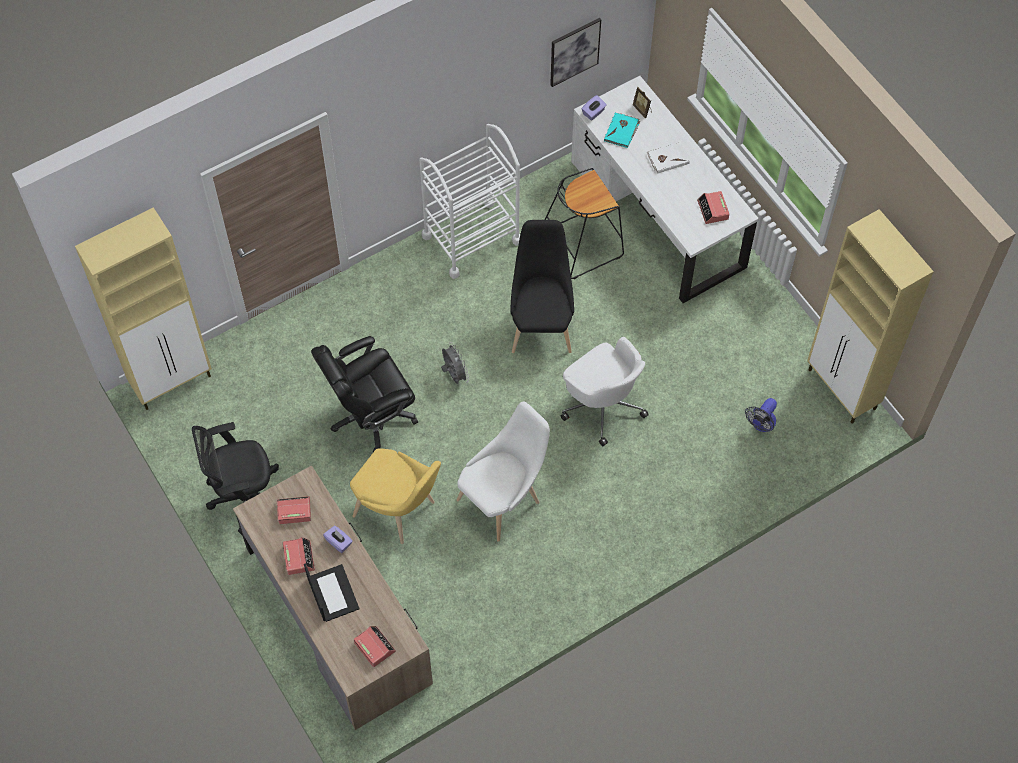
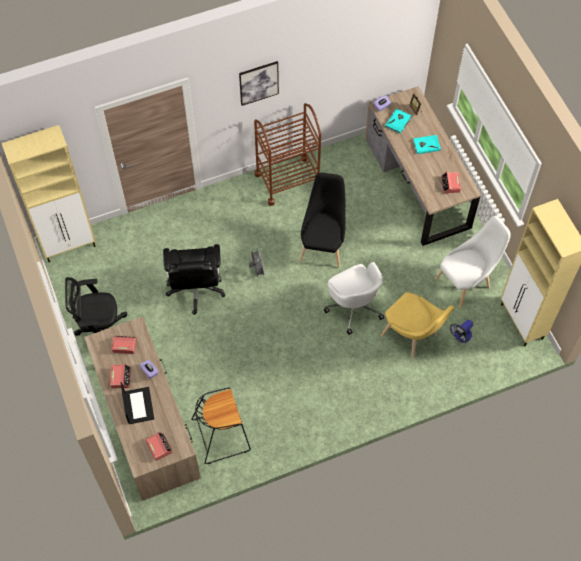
camera: 10 degrees right, 0 degrees up
black office chair [311,336,418,452] -> black office chair turned 75 degrees counterclockwise [163,244,225,315]
yellow chair [350,448,441,544] -> yellow chair moved to [381,292,454,359]
white cart [419,124,520,279] -> brown cart [254,103,321,206]
white chair [456,402,550,542] -> white chair moved to [435,216,511,309]
black stool [545,168,624,279] -> black stool moved to [191,387,251,464]
picture [550,18,601,87] -> picture moved to [239,61,279,106]
white desk [571,76,759,303] -> brown desk [365,86,481,246]
white book [647,142,690,174] -> turquoise book [413,135,441,154]

